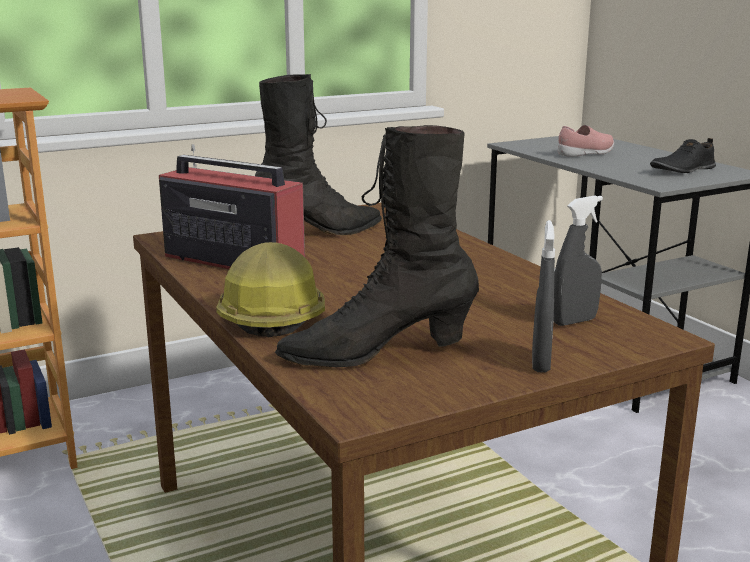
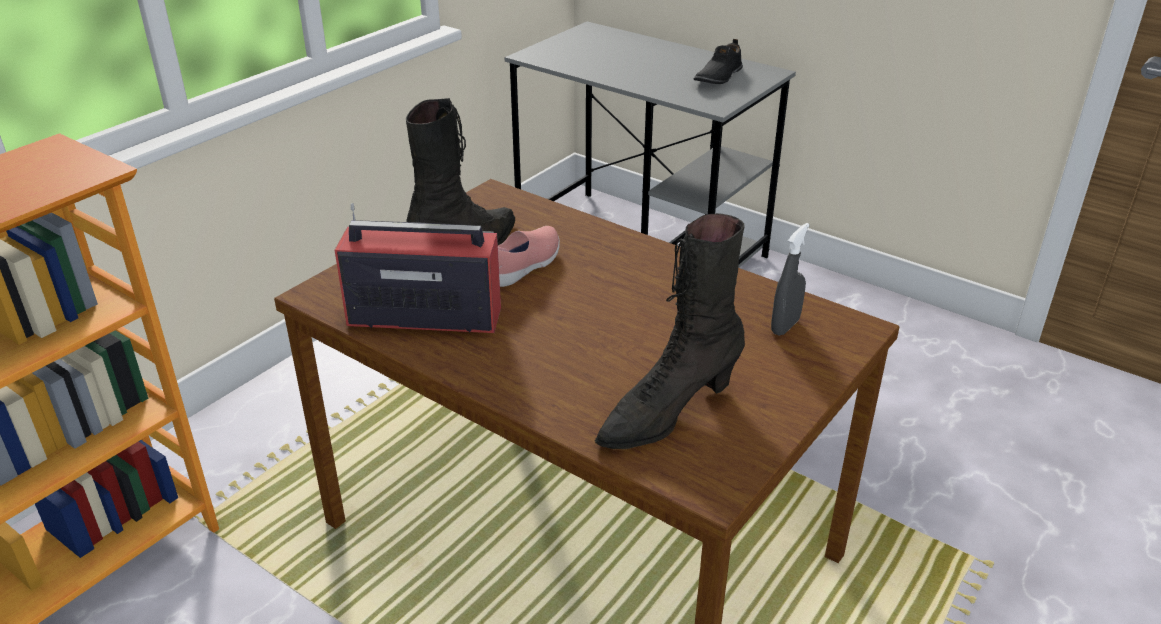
camera: 25 degrees left, 15 degrees up
hard hat [216,242,325,337] -> none
grey spray bottle [532,220,555,373] -> none
pink shoe [558,125,614,157] -> pink shoe moved to [498,226,560,287]

